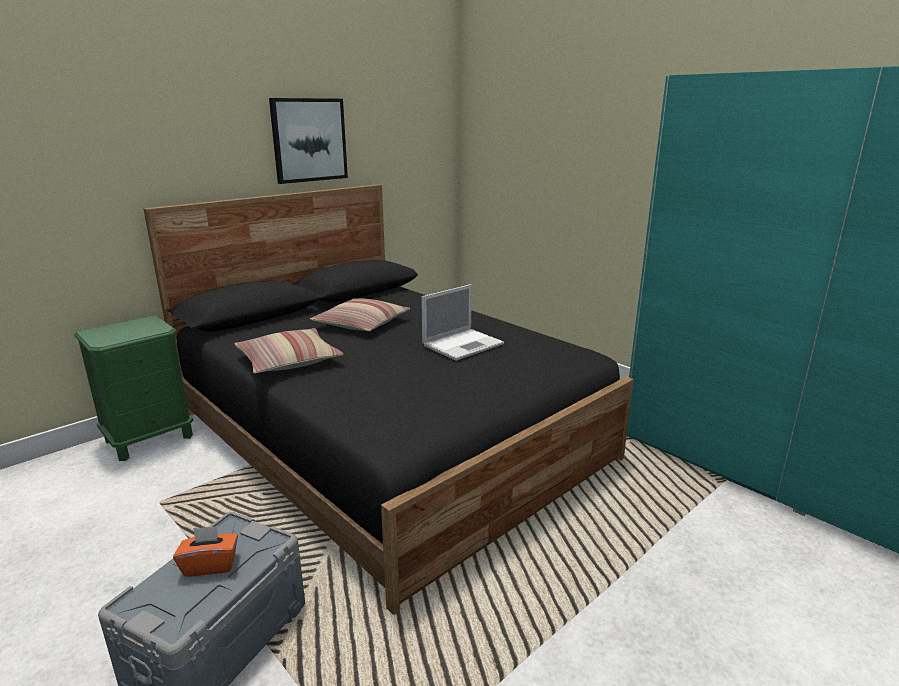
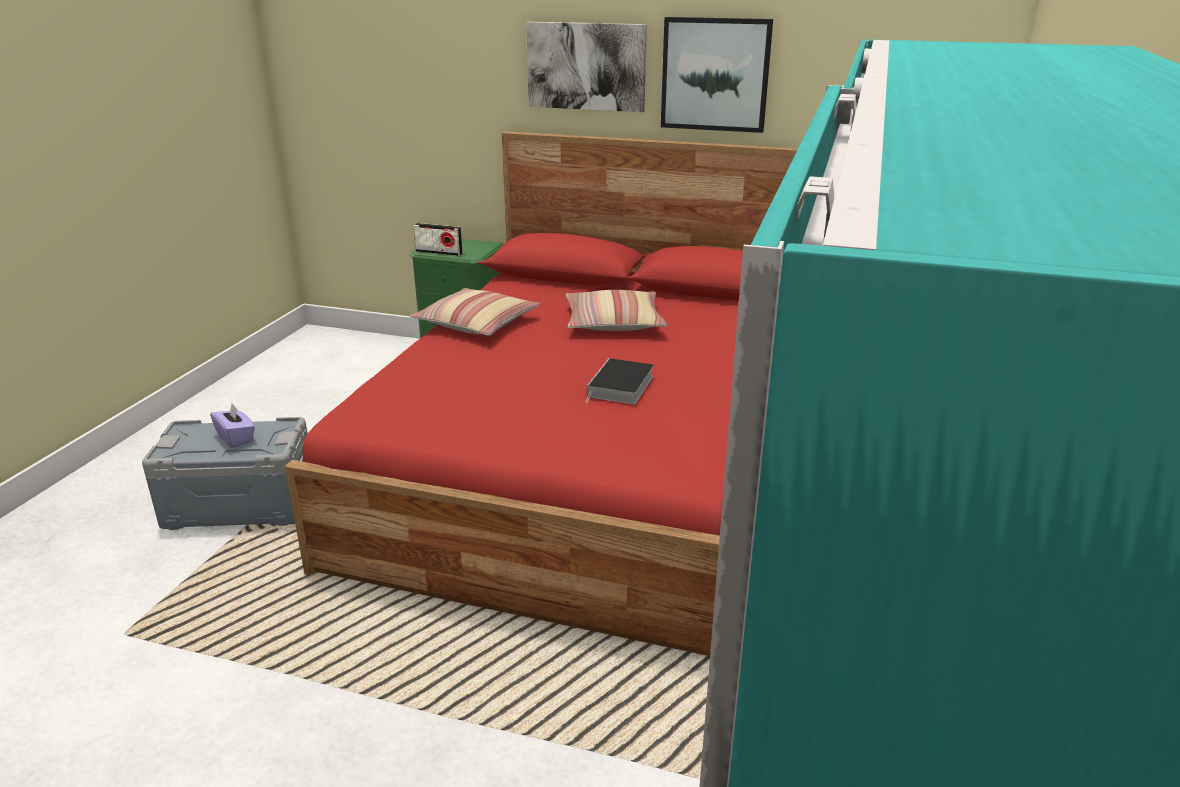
camera: 60 degrees right, 5 degrees up
black bed [143,184,634,615] -> red bed [285,131,798,656]
orange tissue box [173,526,238,577] -> purple tissue box [210,404,255,448]
laptop [421,284,504,361] -> book [585,358,654,405]
none -> radio [413,223,463,256]
none -> picture [526,22,647,112]

